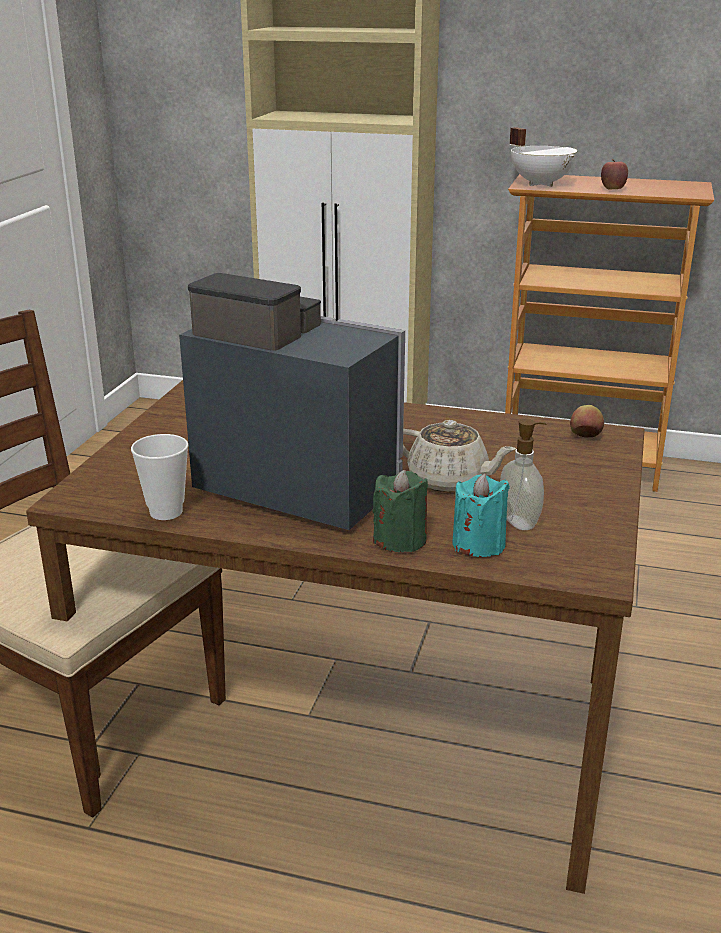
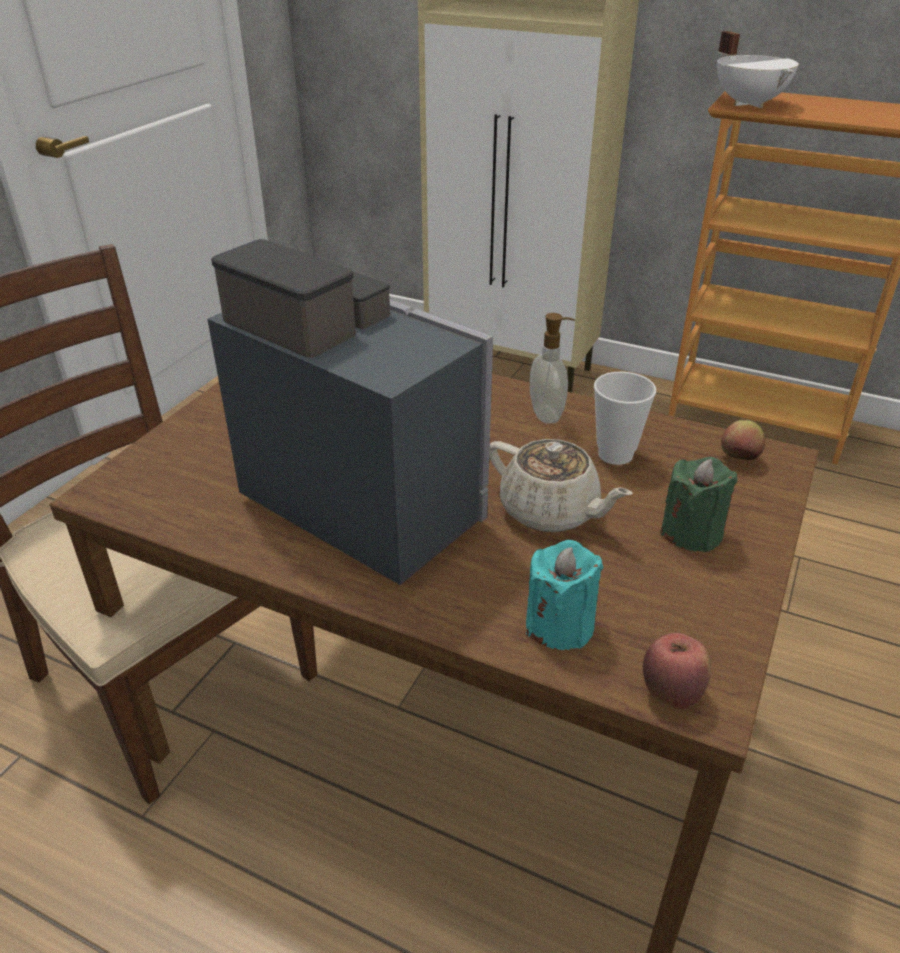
camera: 10 degrees right, 10 degrees up
cup [131,434,188,520] -> cup moved to [594,372,656,465]
green candle [373,470,428,552] -> green candle moved to [660,457,737,553]
soap dispenser [500,419,546,530] -> soap dispenser moved to [530,313,575,424]
apple [601,159,628,190] -> apple moved to [643,633,711,709]

